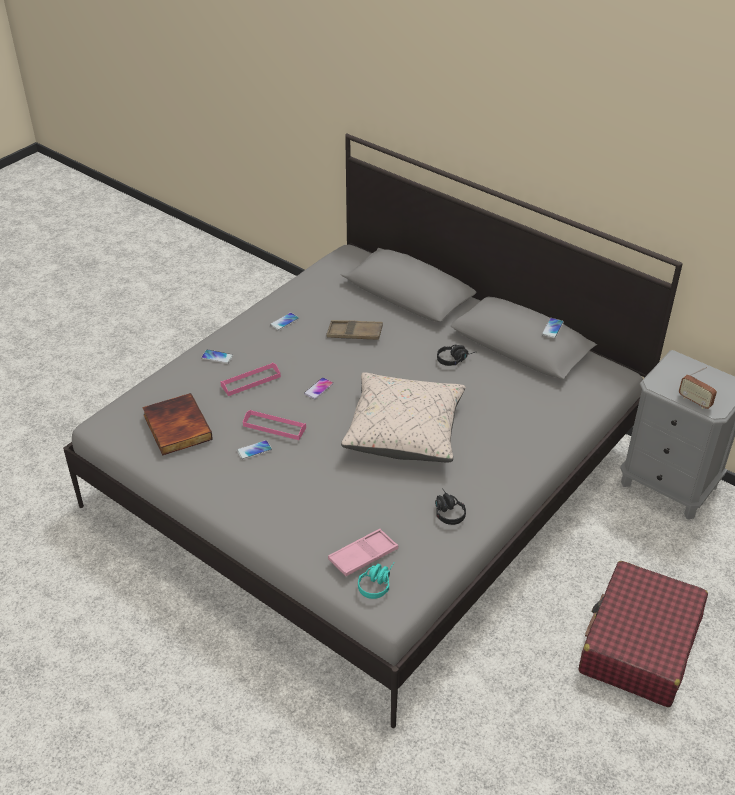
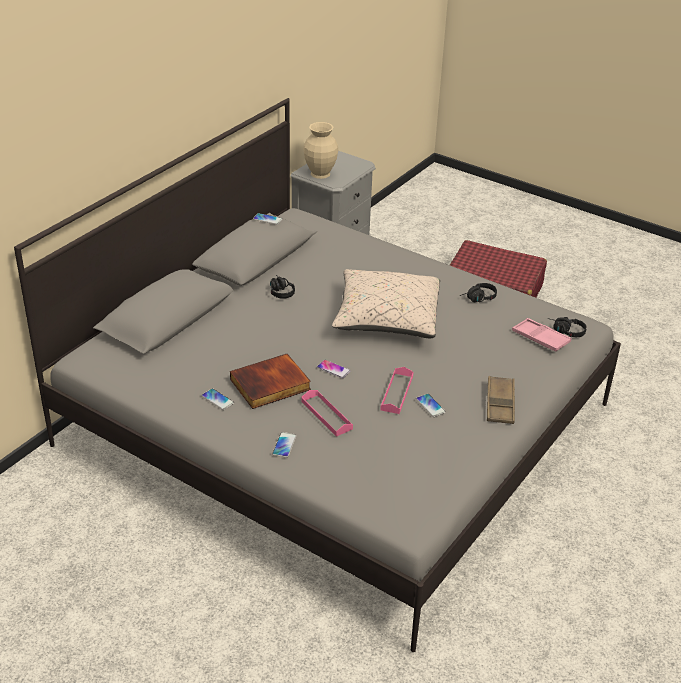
camera: 95 degrees left, 5 degrees down
book [142,393,213,456] -> book moved to [230,354,311,409]
brown tray [326,320,383,340] -> brown tray moved to [487,376,515,424]
turquoise headphones [358,562,394,599] -> black headphones [548,317,587,337]
radio [679,367,717,409] -> none
none -> beige vase [303,122,338,179]

